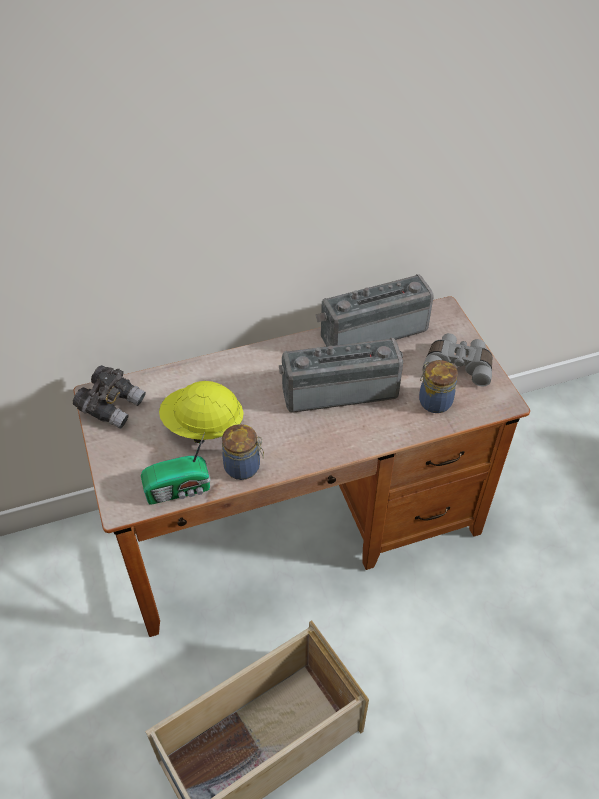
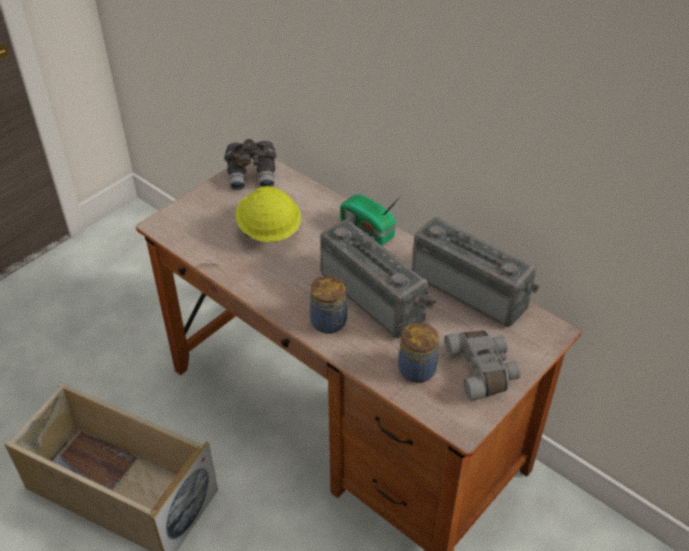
camera: 60 degrees right, 5 degrees down
radio [141,432,211,505] -> radio moved to [340,194,402,246]
jar [222,424,264,480] -> jar moved to [310,276,347,334]

